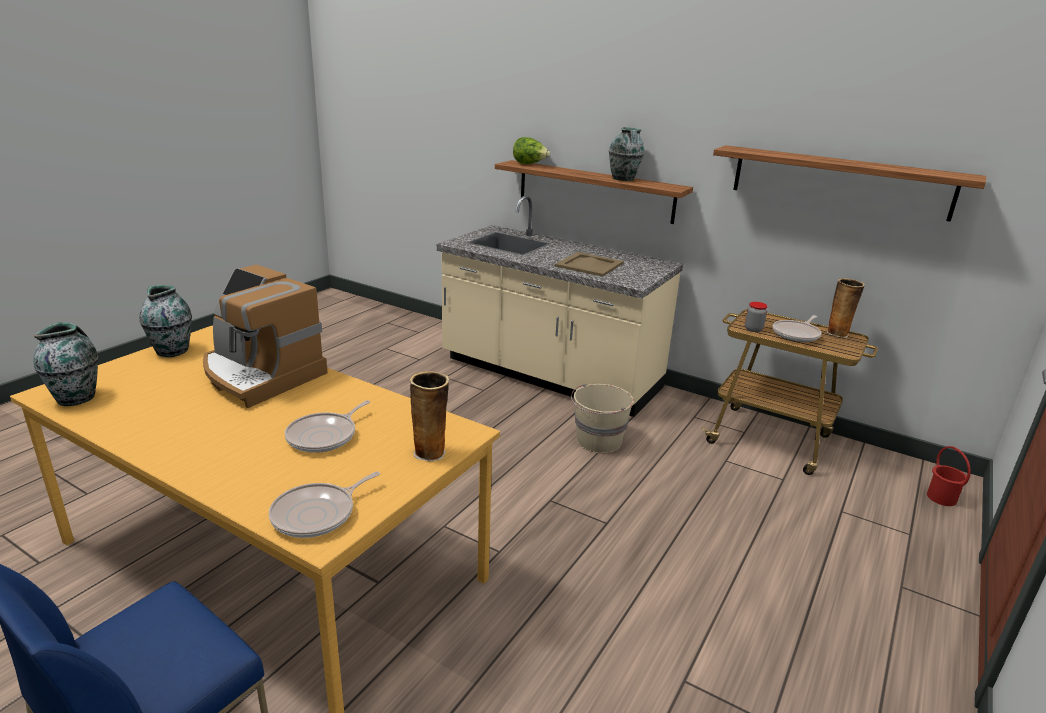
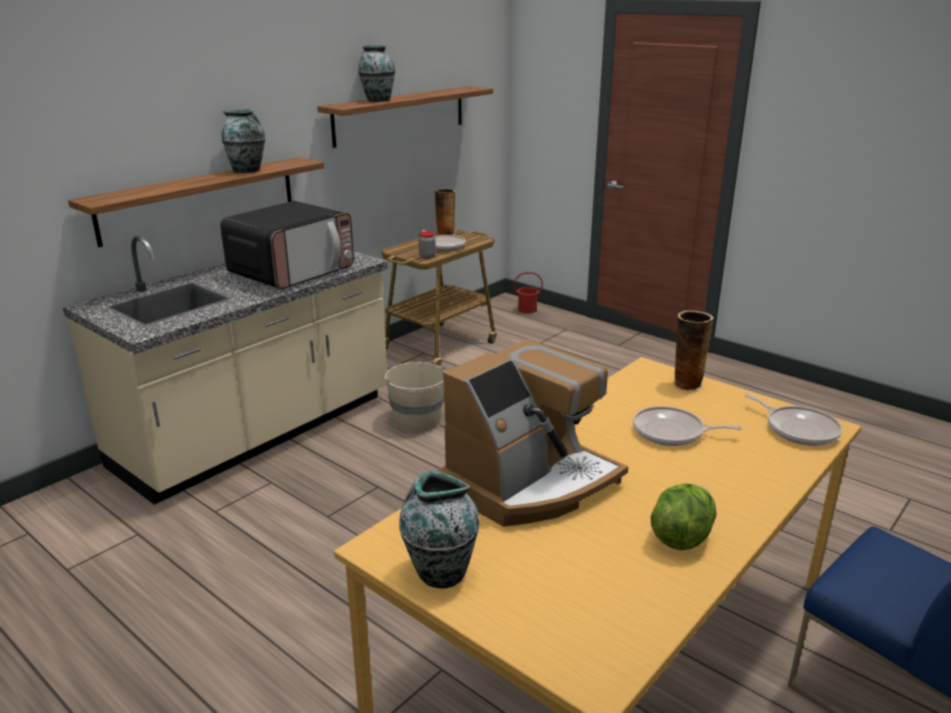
camera: 80 degrees left, 0 degrees up
vase [33,322,98,406] -> vase moved to [358,45,395,102]
frying pan [285,400,370,453] -> frying pan turned 150 degrees clockwise [633,406,742,446]
lettuce [513,137,550,164] -> lettuce moved to [651,483,717,550]
beige tray [555,252,624,277] -> microwave [220,201,354,289]

